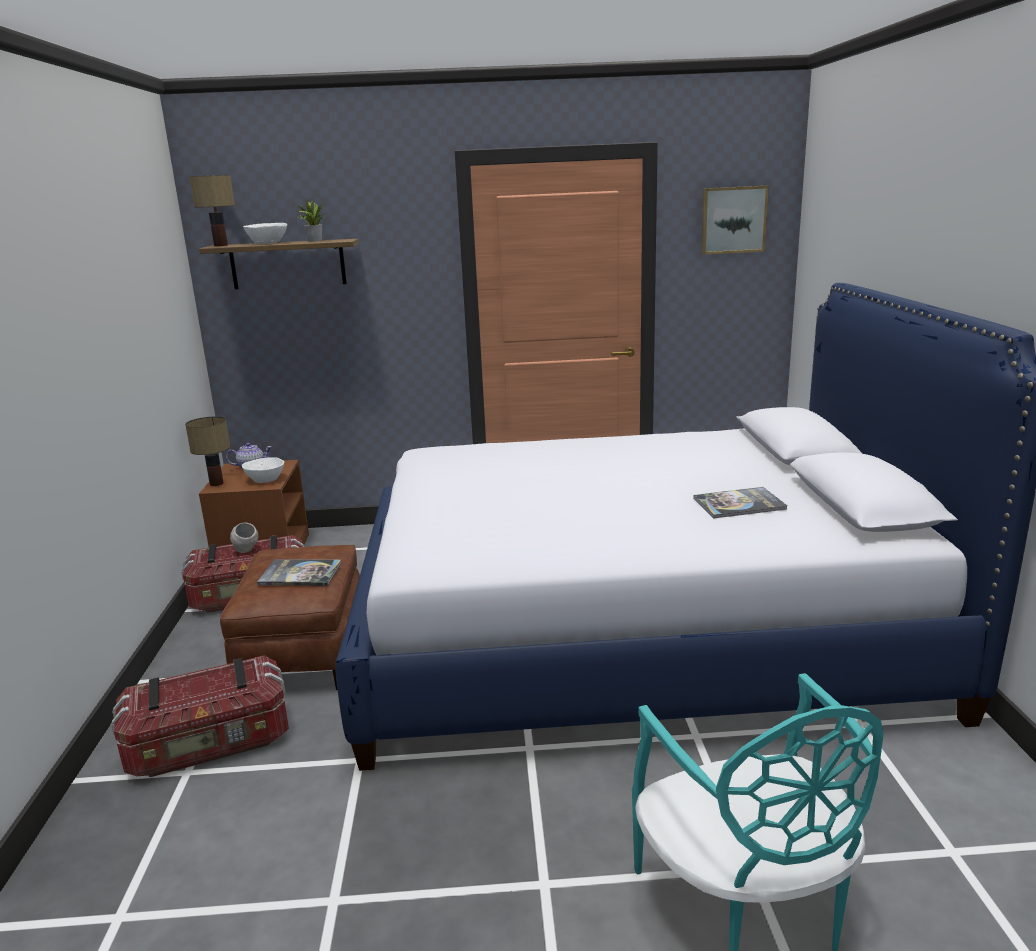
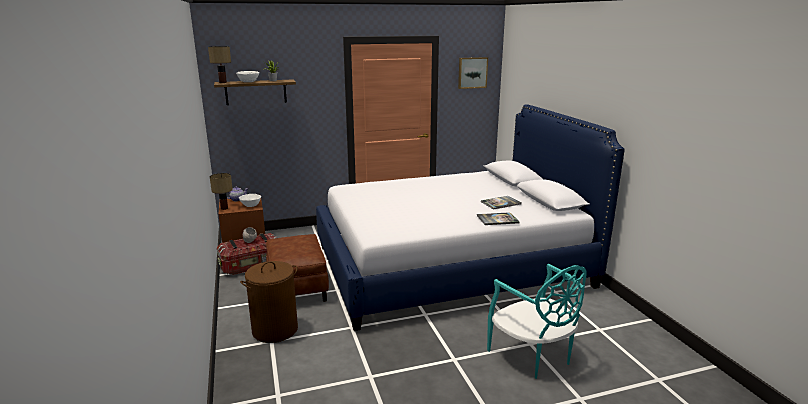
camera: 15 degrees left, 0 degrees up
storage box [111,655,289,777] -> brown laundry basket [240,261,298,343]
book [257,559,341,586] -> book moved to [477,212,520,225]

